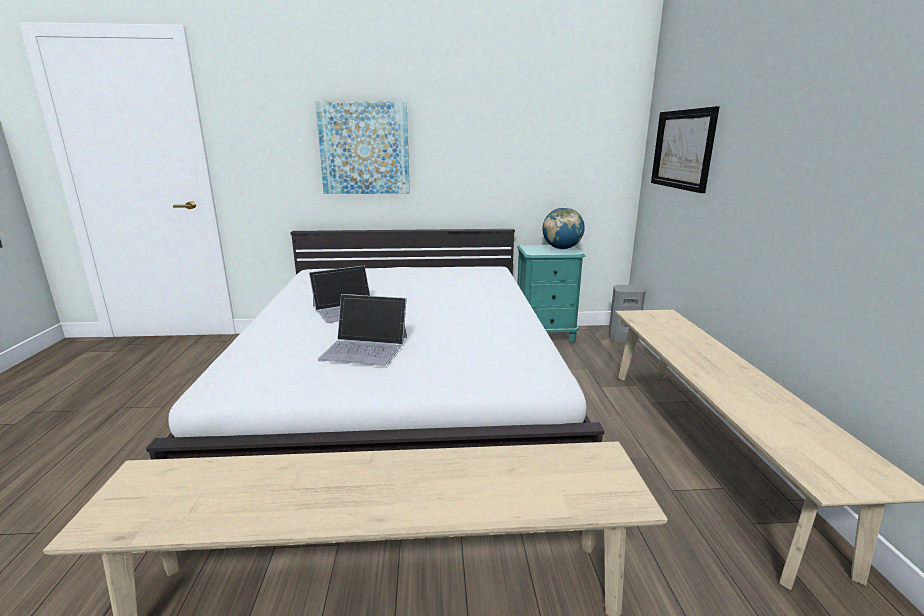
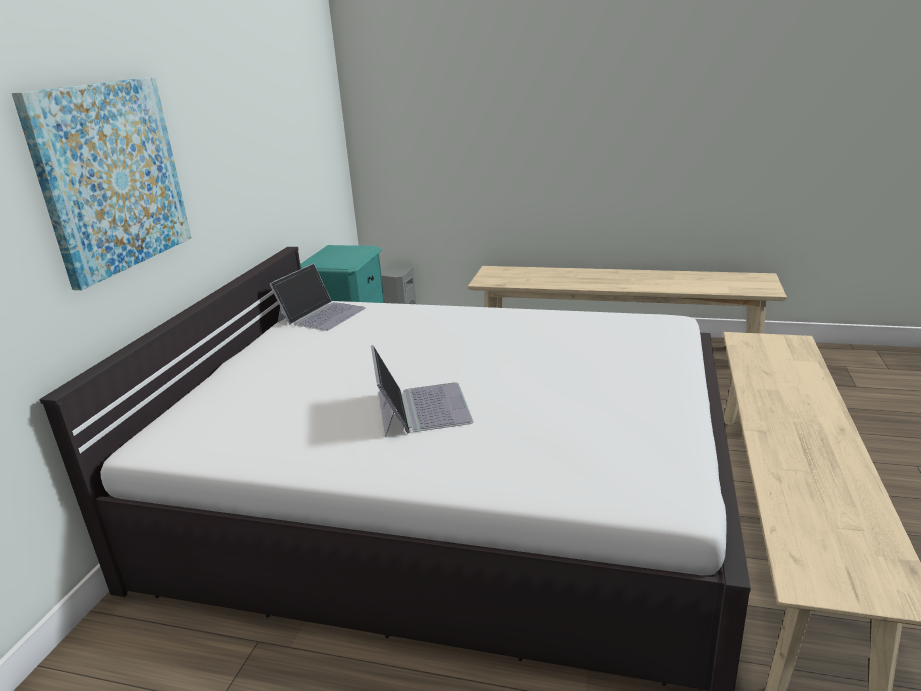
camera: 70 degrees left, 5 degrees up
laptop [317,294,407,366] -> laptop moved to [269,263,366,331]
globe [542,207,585,249] -> none
picture [651,106,720,193] -> none

